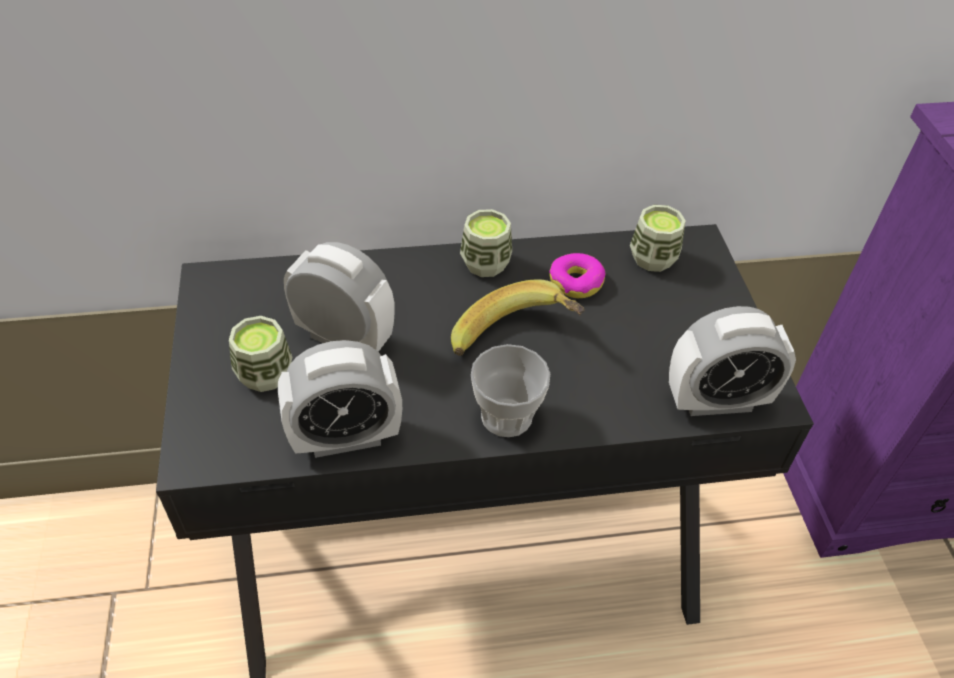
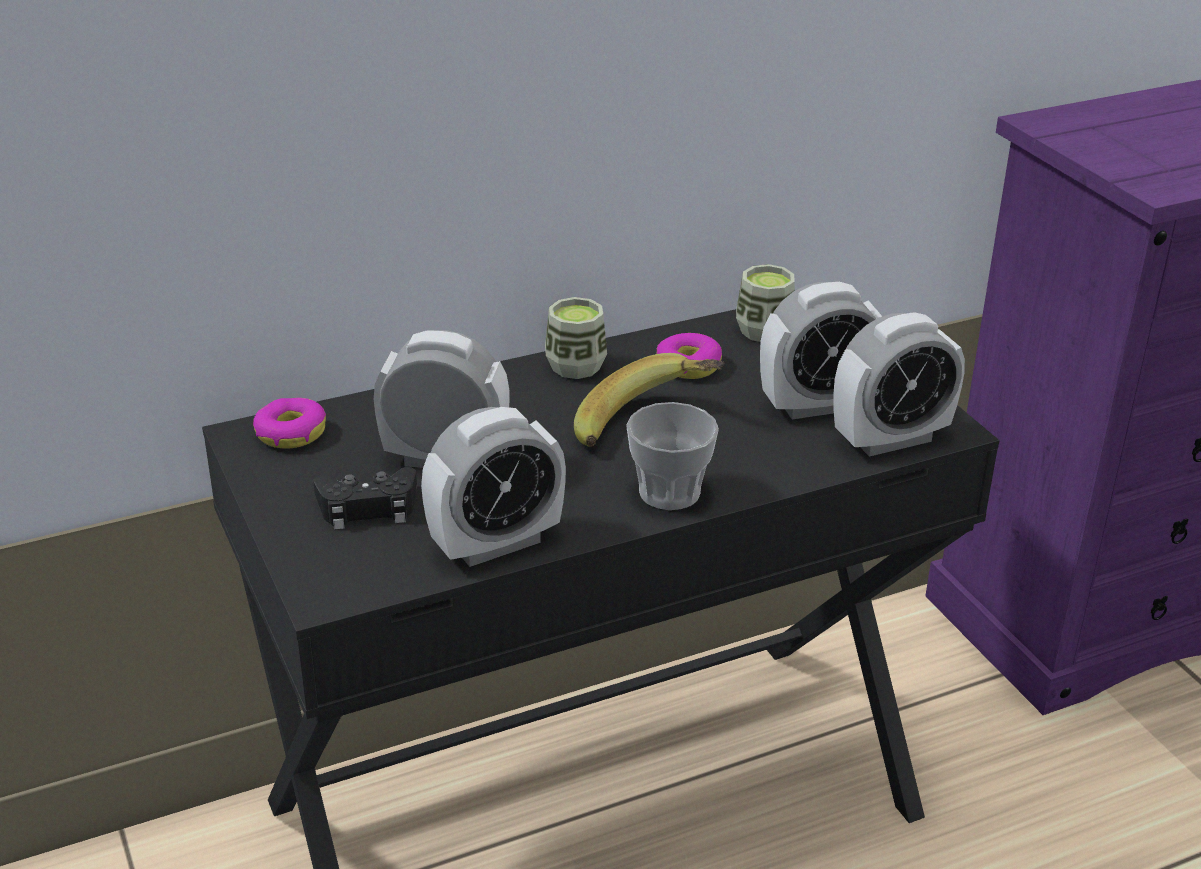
camera: 15 degrees left, 15 degrees down
cup [229,316,292,392] -> black game controller [313,467,417,530]
none -> donut [253,398,326,448]
none -> alarm clock [760,282,882,419]

